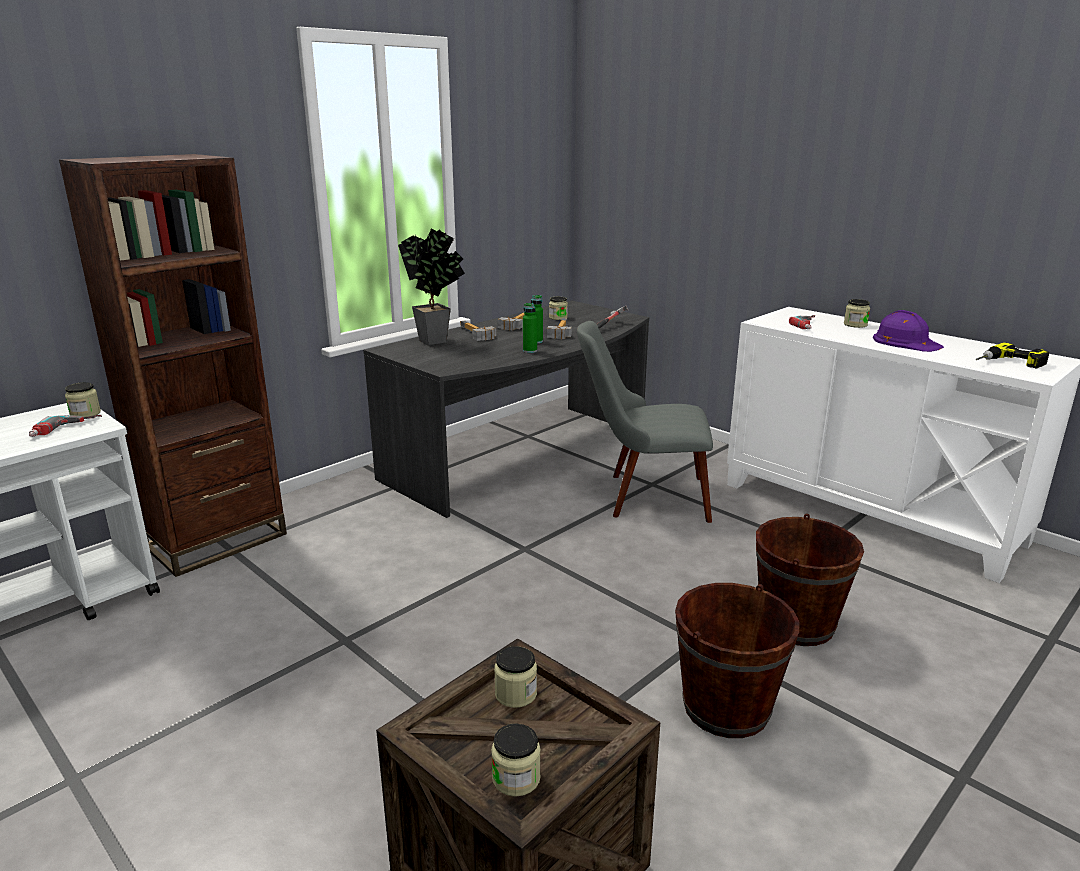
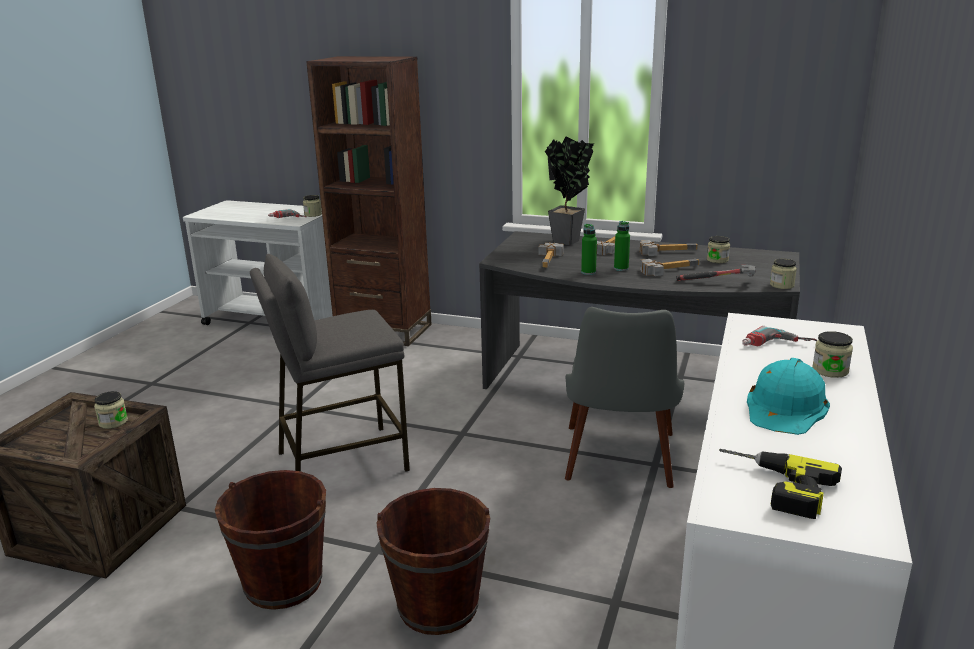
camera: 65 degrees right, 0 degrees up
jar [491,724,541,797] -> jar moved to [770,259,797,289]
grey chair [577,321,713,523] -> grey chair turned 150 degrees counterclockwise [565,307,684,488]
purple hard hat [873,310,944,352] -> turquoise hard hat [747,358,830,435]
none -> grey stool [250,254,410,472]
none -> hammer [538,242,564,267]

